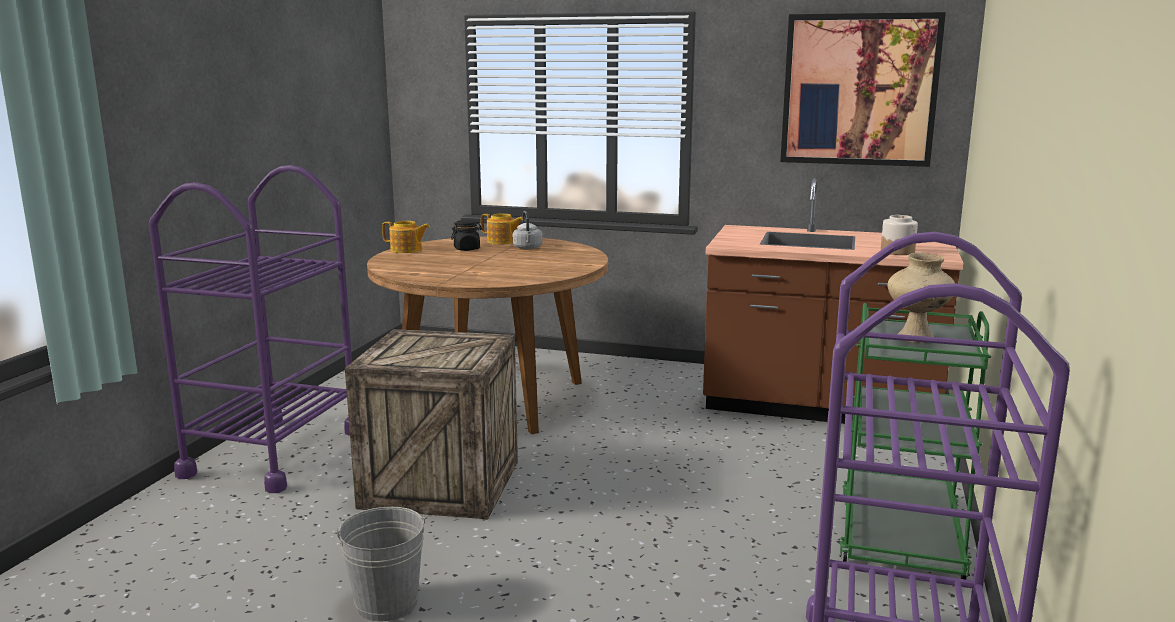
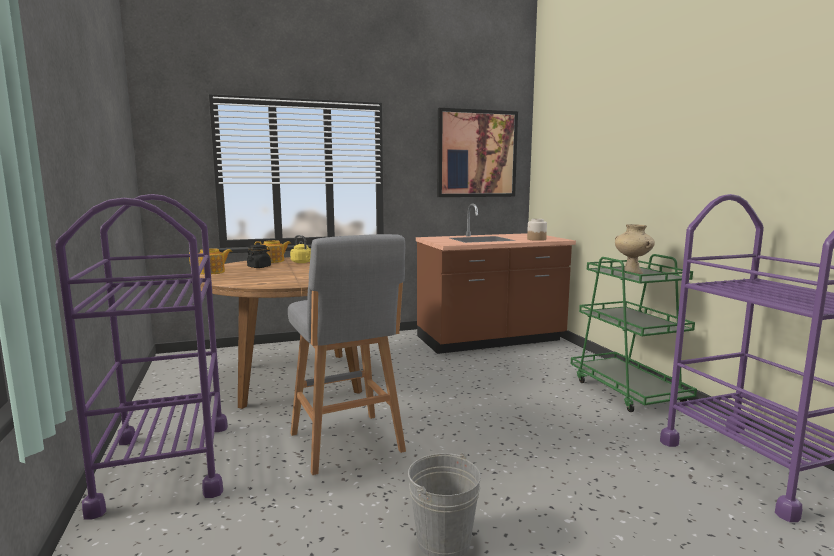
camera: 35 degrees left, 5 degrees down
crate [345,329,518,519] -> grey stool [288,234,406,475]
grey kettle [513,211,542,249] -> yellow kettle [290,235,311,263]

